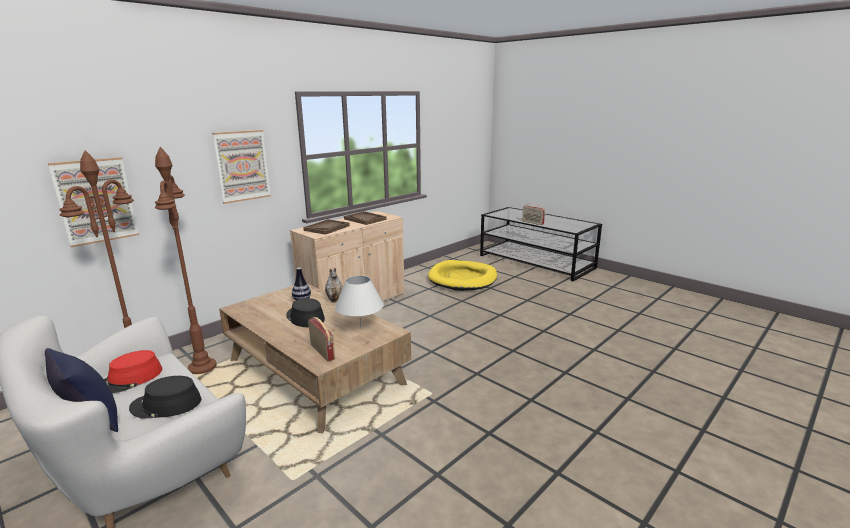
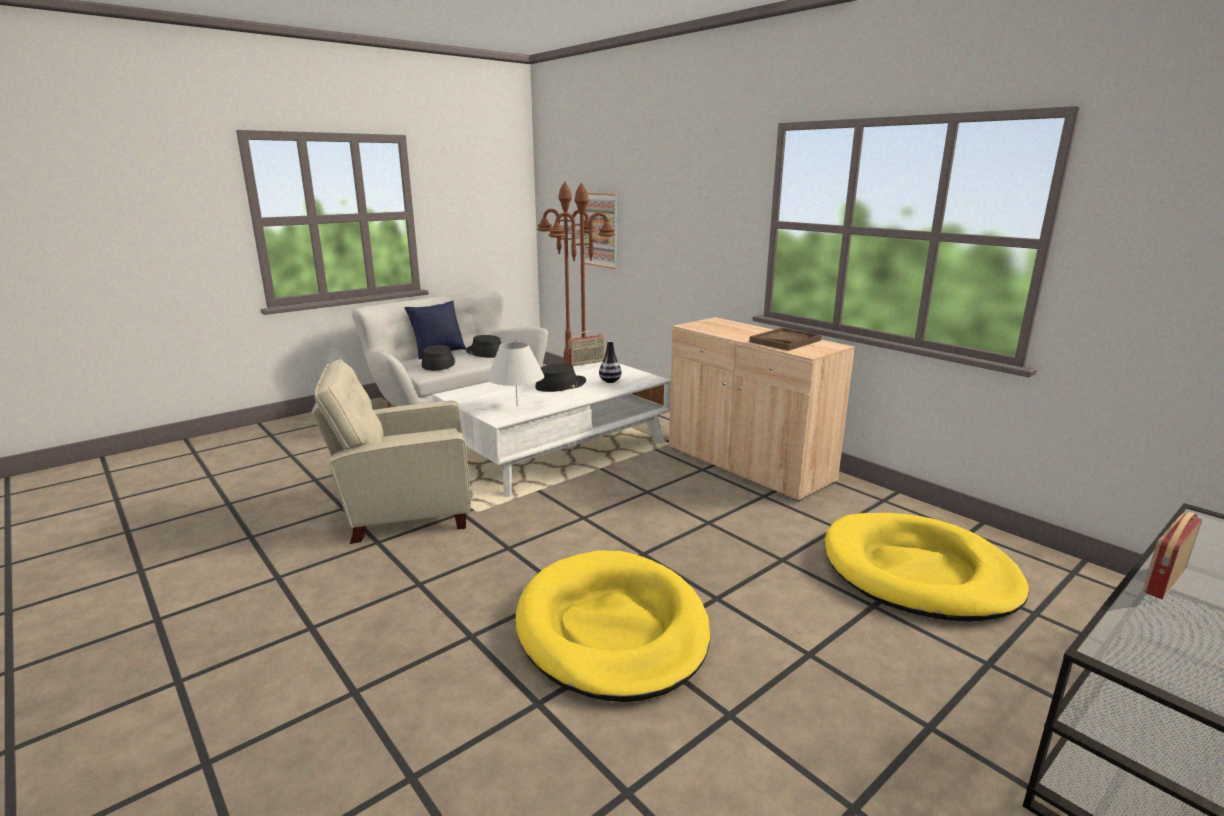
camera: 95 degrees right, 0 degrees up
red hat [104,350,162,393] -> black hat [466,335,501,358]
picture [212,130,271,204] -> none
brown coffee table [219,284,411,433] -> white coffee table [432,362,671,497]
brown tray [303,219,350,235] -> none
radio [308,317,335,362] -> radio moved to [568,331,605,366]
vase [325,268,343,303] -> none
none -> beige armchair [311,359,471,544]
none -> yellow dog bed [516,551,710,702]

